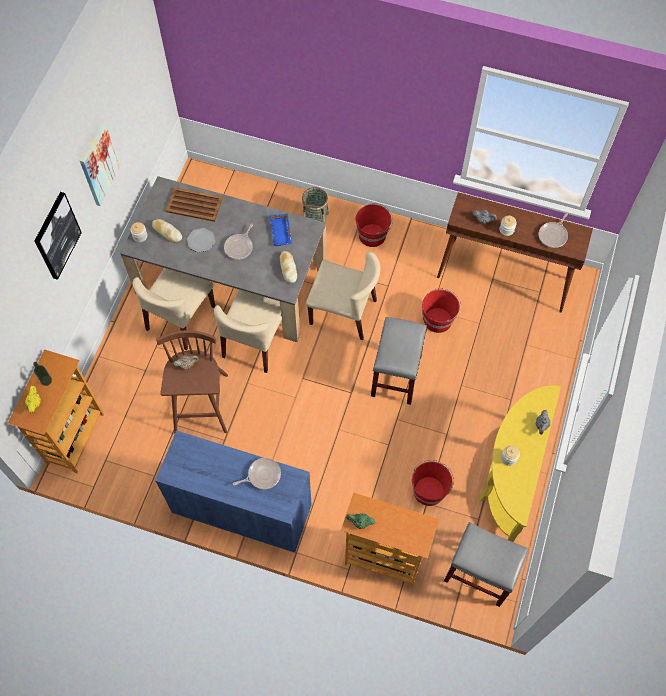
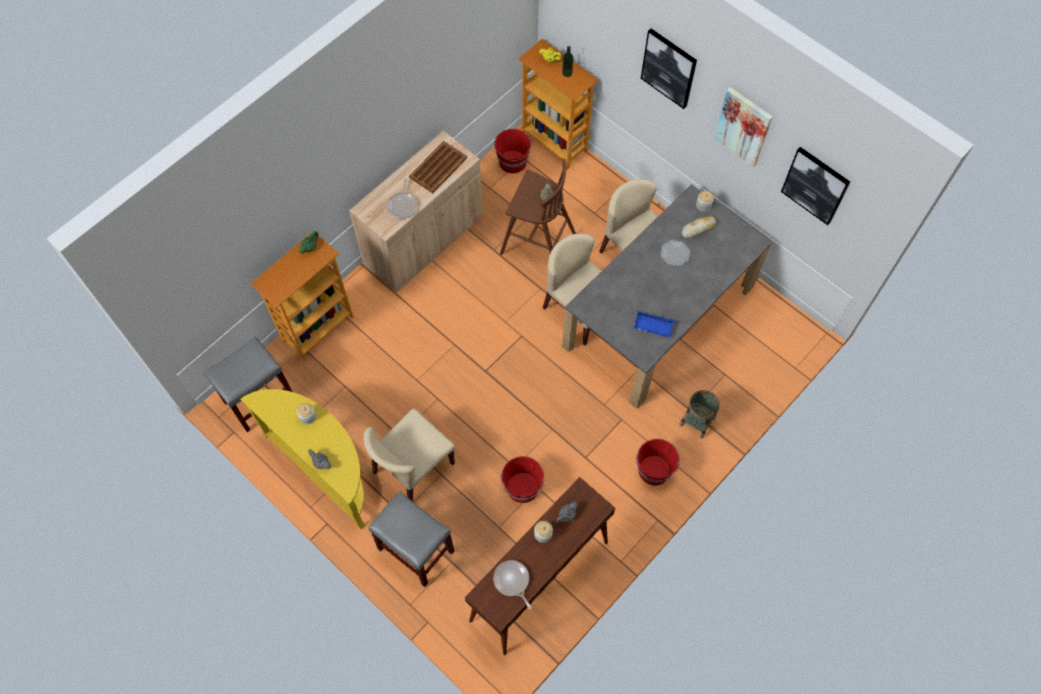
camera: 115 degrees right, 0 degrees up
blue cabinet [155,430,312,553] -> beige cabinet [349,131,483,292]
brown tray [166,187,223,222] -> brown tray moved to [409,141,467,193]
frying pan [224,224,253,260] -> none
bread [280,251,297,283] -> none
beige chair [306,252,380,340] -> beige chair moved to [363,408,455,501]
grey stool [371,317,427,405] -> grey stool moved to [368,491,455,587]
red bucket [412,460,454,506] -> red bucket moved to [494,129,533,173]
none -> picture [781,147,850,225]

